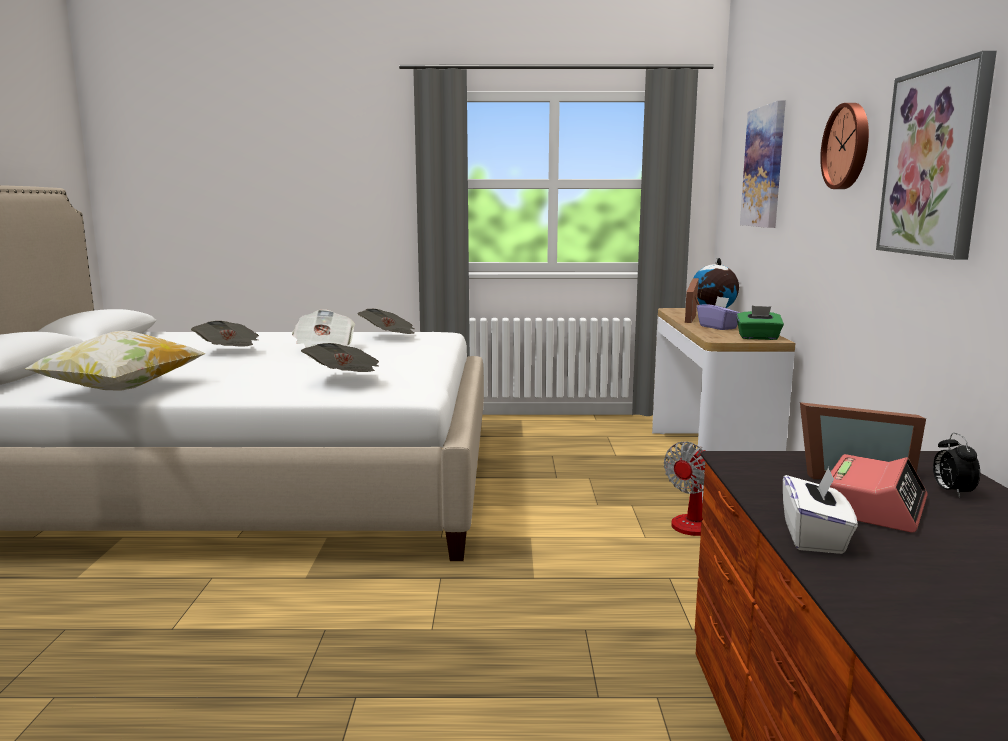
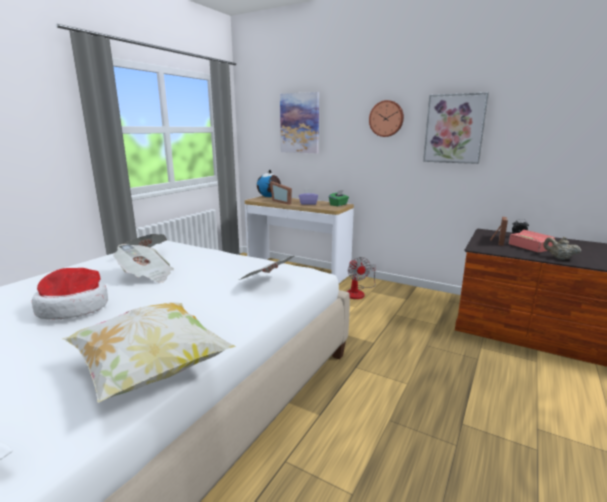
camera: 60 degrees left, 5 degrees up
newspaper [191,321,258,347] -> hat [32,268,108,320]
white tissue box [783,467,858,554] -> beige teapot [543,237,581,260]

